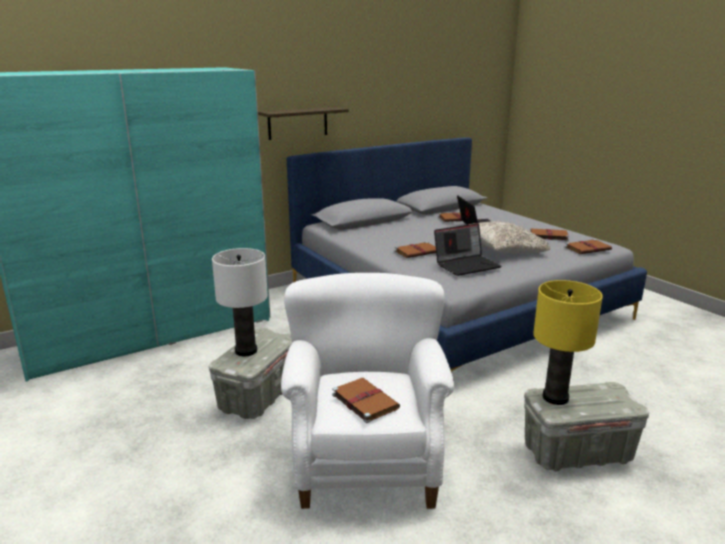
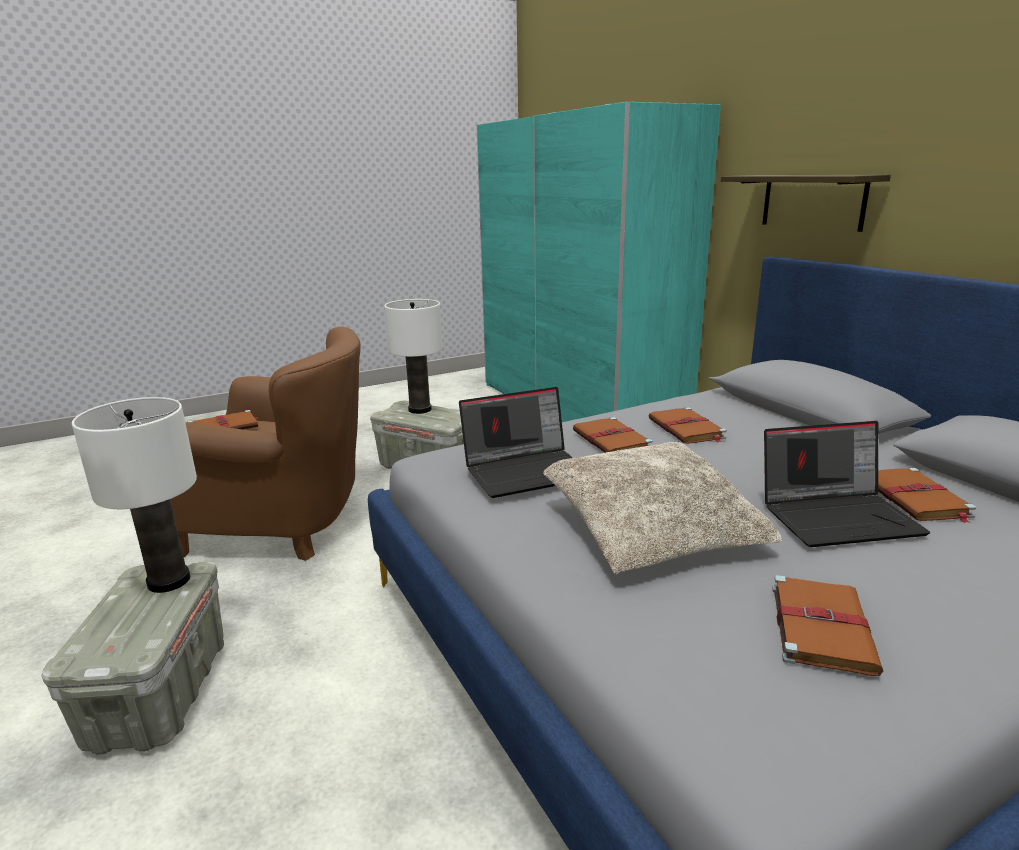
camera: 95 degrees right, 0 degrees up
white armchair [281,273,454,509] -> brown armchair [170,327,361,561]
laptop [434,223,502,276] -> laptop turned 90 degrees counterclockwise [459,387,573,498]
yellow table lamp [533,280,603,405] -> white table lamp [72,397,197,593]
brown book [565,239,612,254] -> brown book moved to [649,407,726,444]

